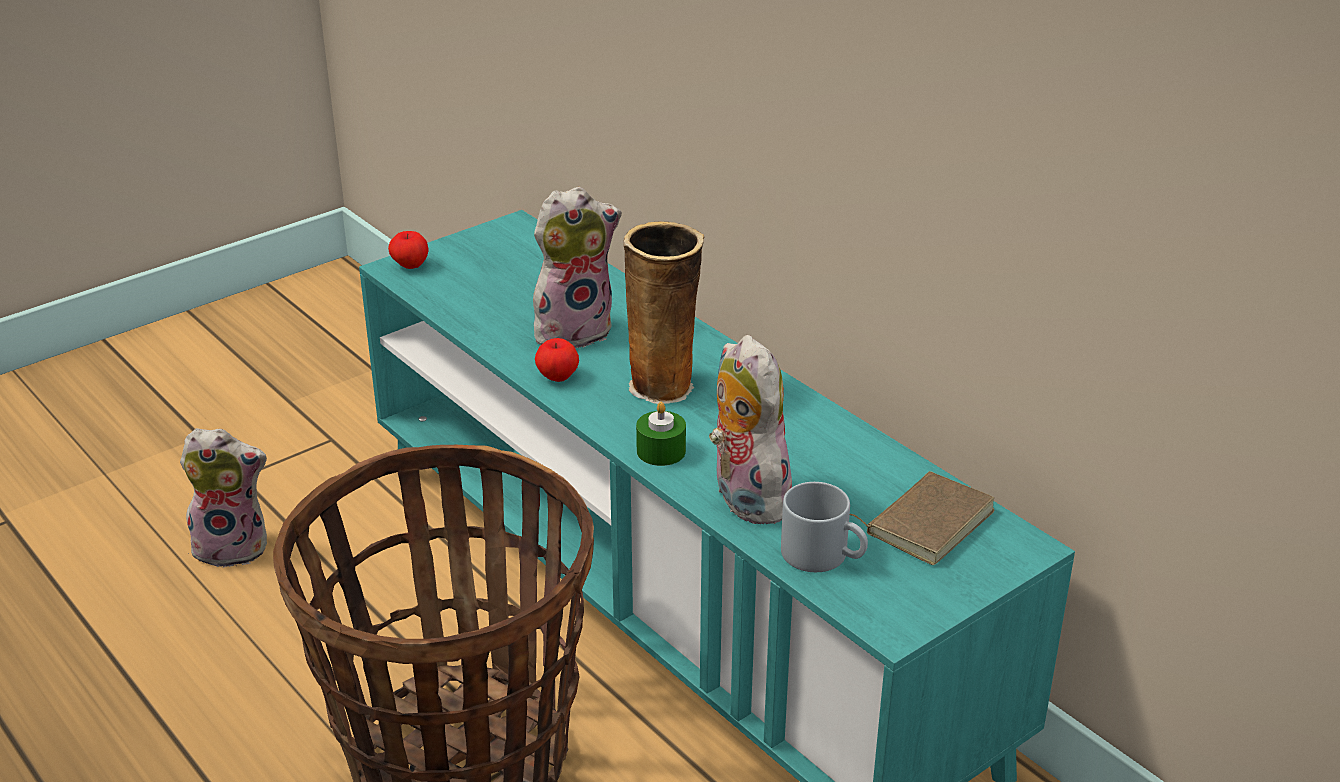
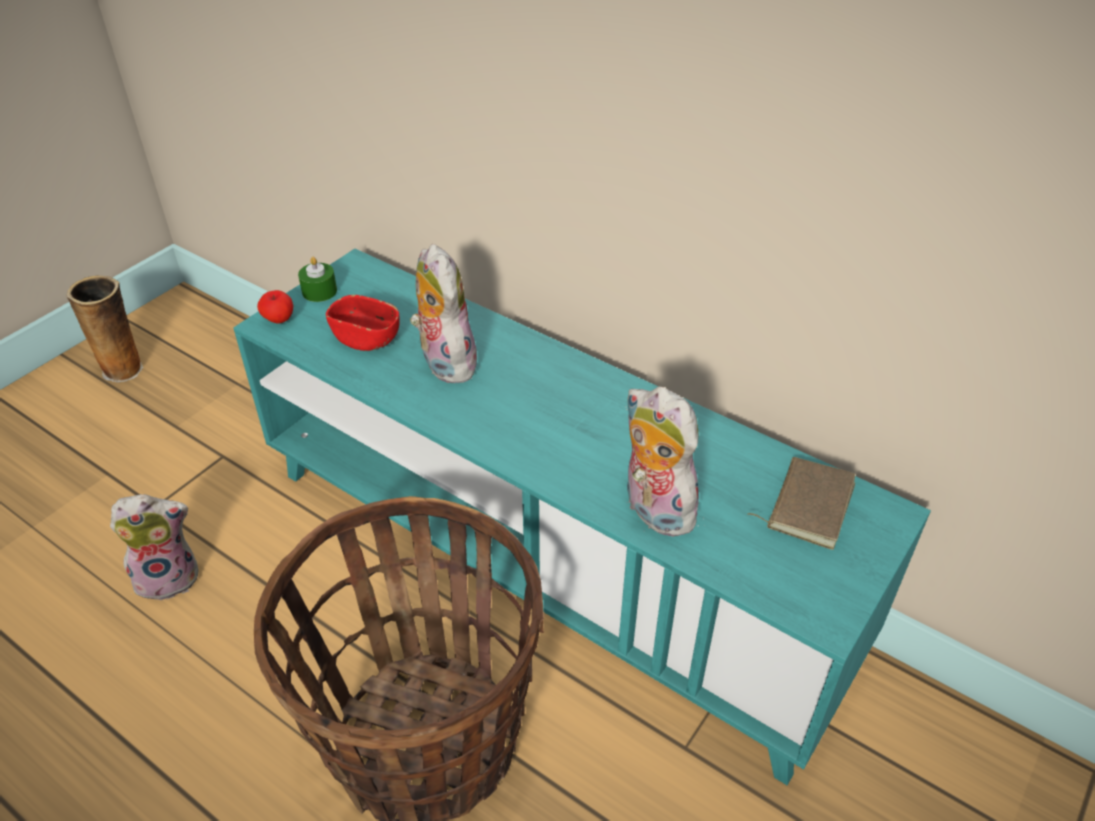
camera: 15 degrees left, 10 degrees up
plush toy [533,187,622,349] -> plush toy turned 75 degrees counterclockwise [410,244,479,383]
apple [535,338,579,382] -> none
vase [624,222,704,404] -> vase moved to [67,276,143,383]
green candle [636,402,686,466] -> green candle moved to [298,257,337,302]
grey mug [781,482,868,572] -> none
none -> red bowl [326,295,400,351]

